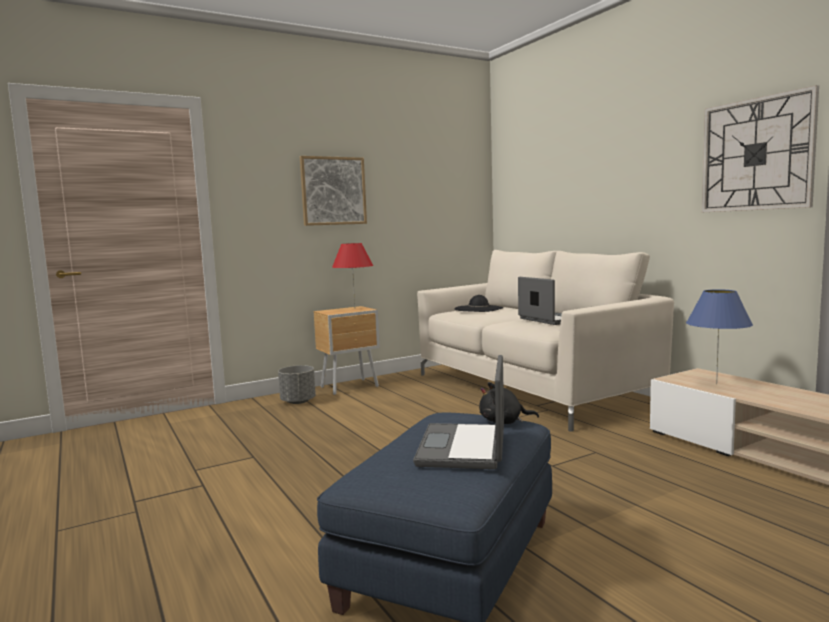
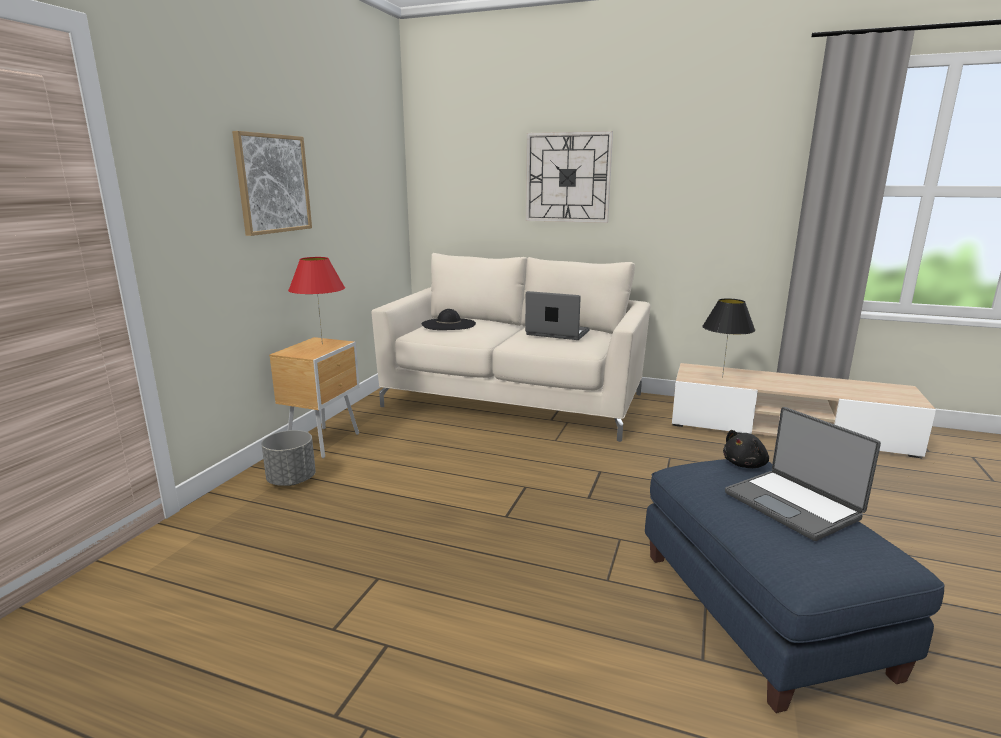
camera: 40 degrees left, 10 degrees up
blue table lamp [686,289,753,384] -> black table lamp [702,298,755,378]
wall clock [702,85,819,212] -> wall clock moved to [526,131,613,223]

